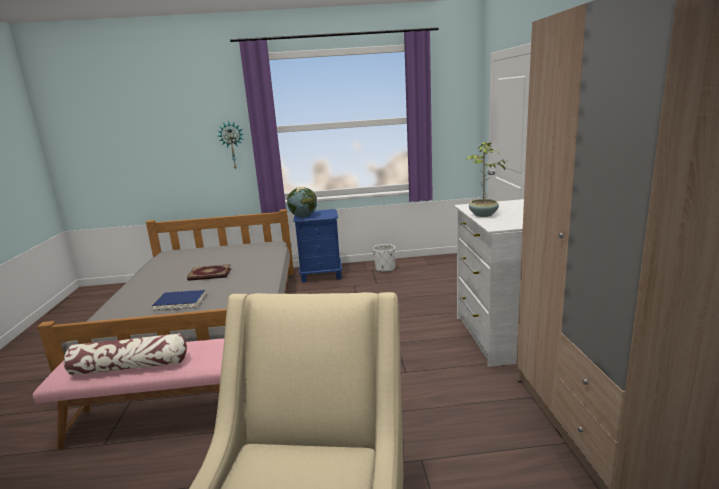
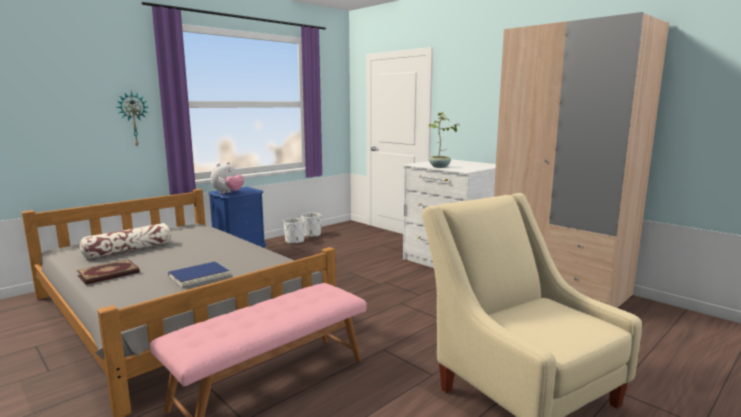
camera: 40 degrees left, 5 degrees down
pillow [64,333,187,376] -> pillow moved to [80,223,171,259]
book [187,264,231,281] -> book moved to [77,259,139,285]
globe [287,187,317,217] -> plush toy [211,162,244,194]
none -> white planter [301,213,321,237]

